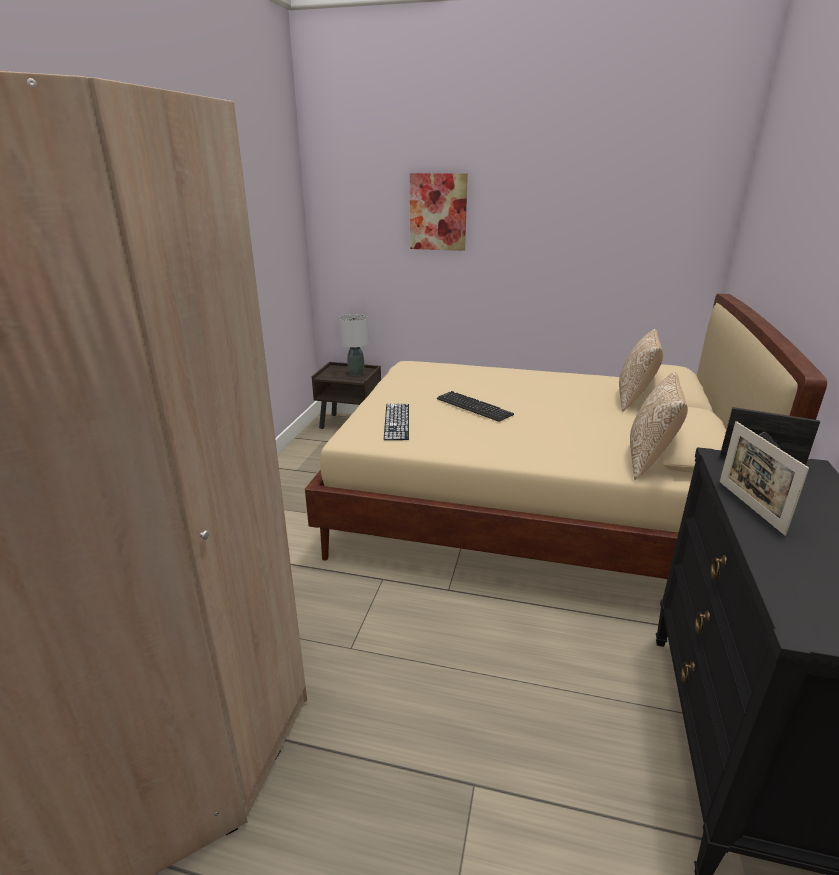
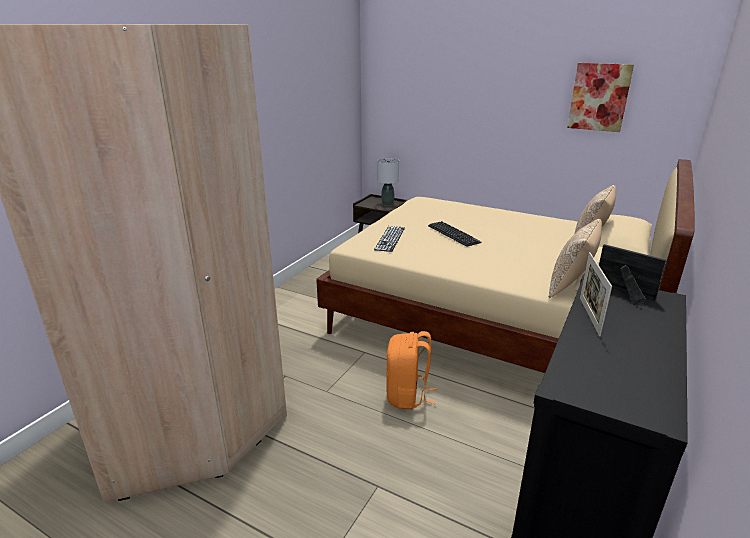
camera: 15 degrees right, 0 degrees up
picture [410,173,468,251] -> picture moved to [567,63,634,132]
none -> orange backpack [386,331,437,410]

